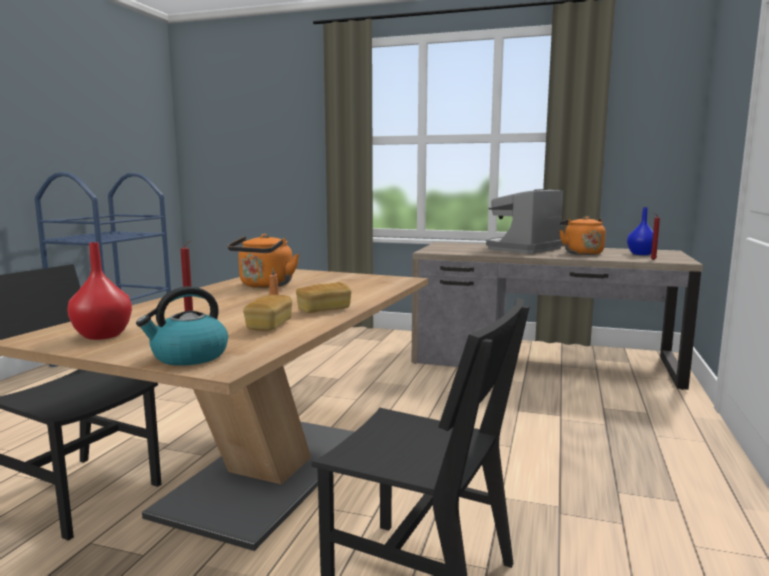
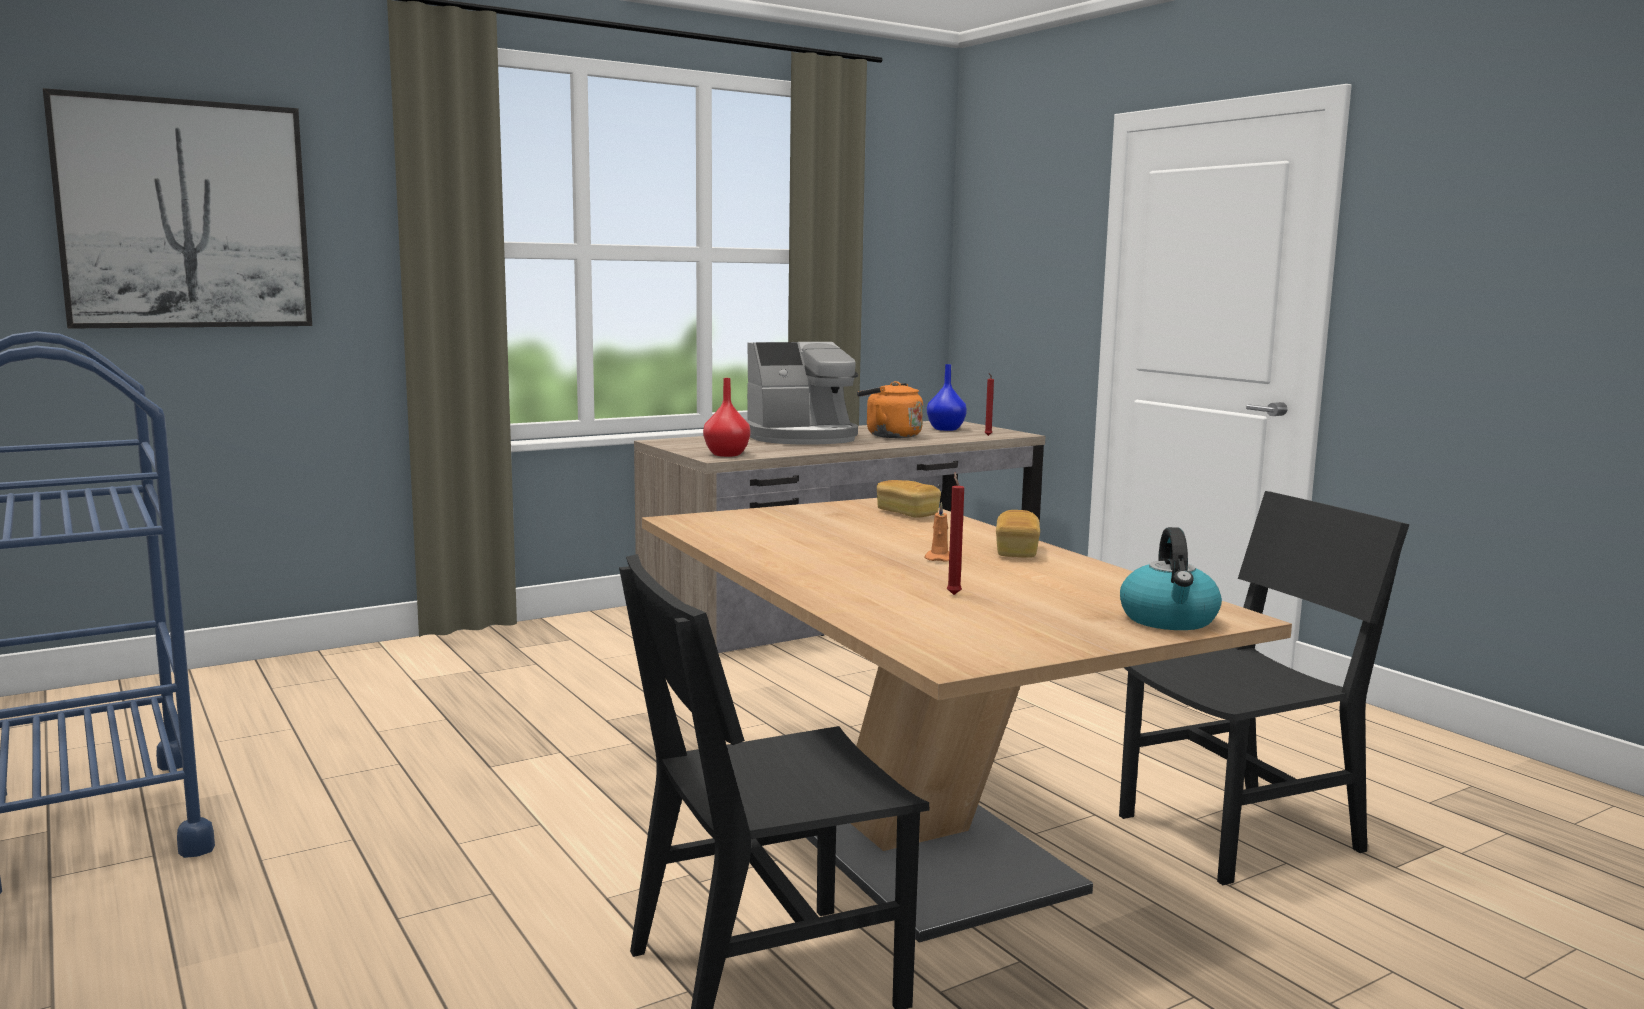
camera: 50 degrees left, 0 degrees up
red vase [67,242,132,340] -> red vase moved to [703,378,750,457]
orange kettle [228,234,299,288] -> none
bread [243,295,292,331] -> bread moved to [877,480,941,518]
coffee machine [486,189,564,254] -> coffee machine turned 105 degrees counterclockwise [745,342,858,444]
none -> picture [43,88,312,329]

